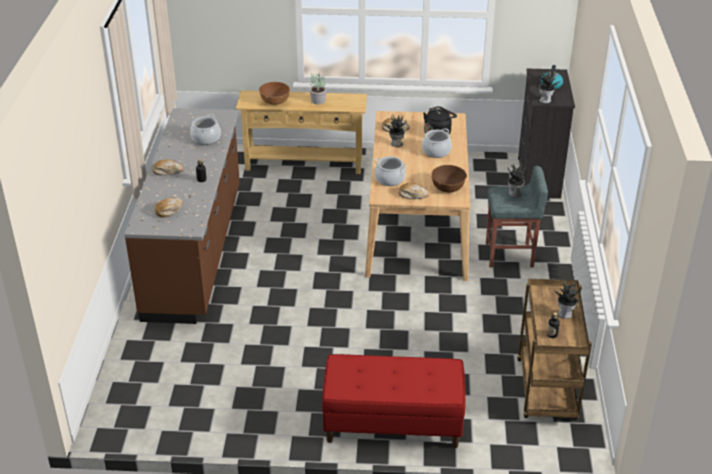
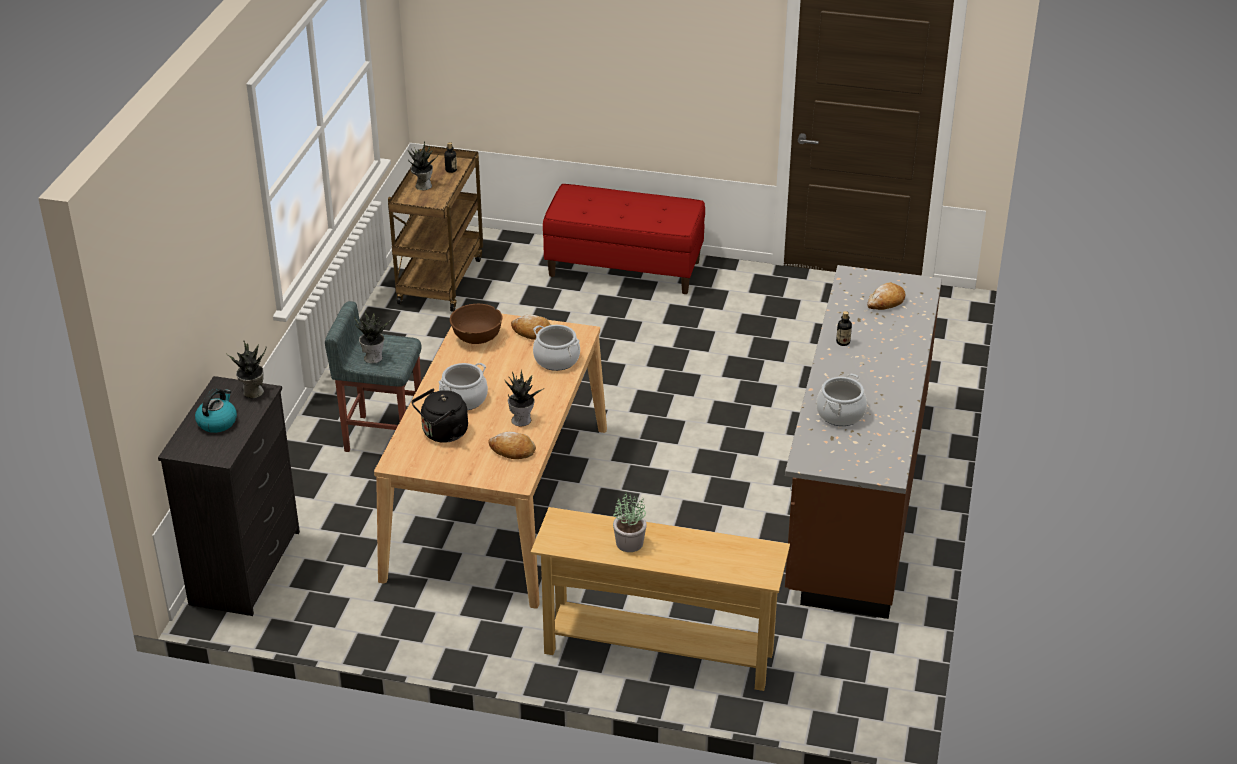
camera: 170 degrees left, 0 degrees up
bread [153,159,184,175] -> none
brown bowl [259,82,290,105] -> none

